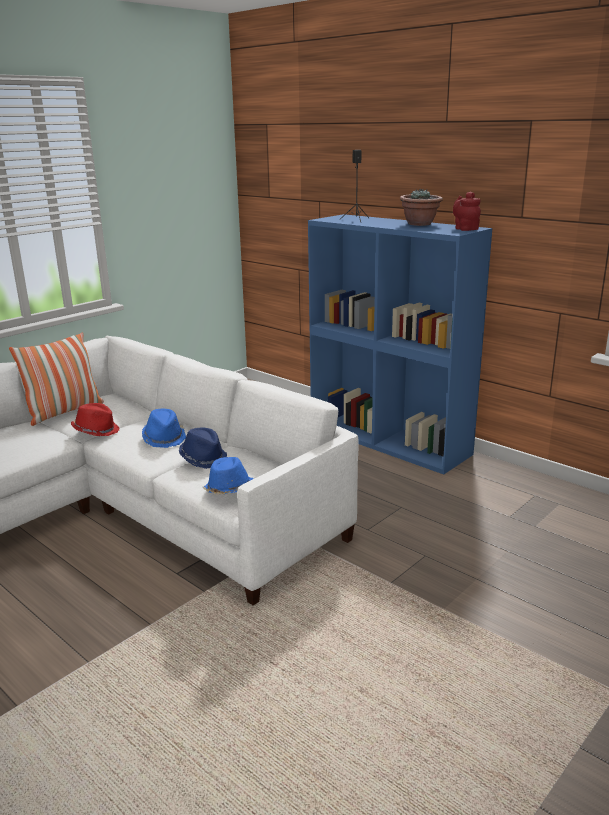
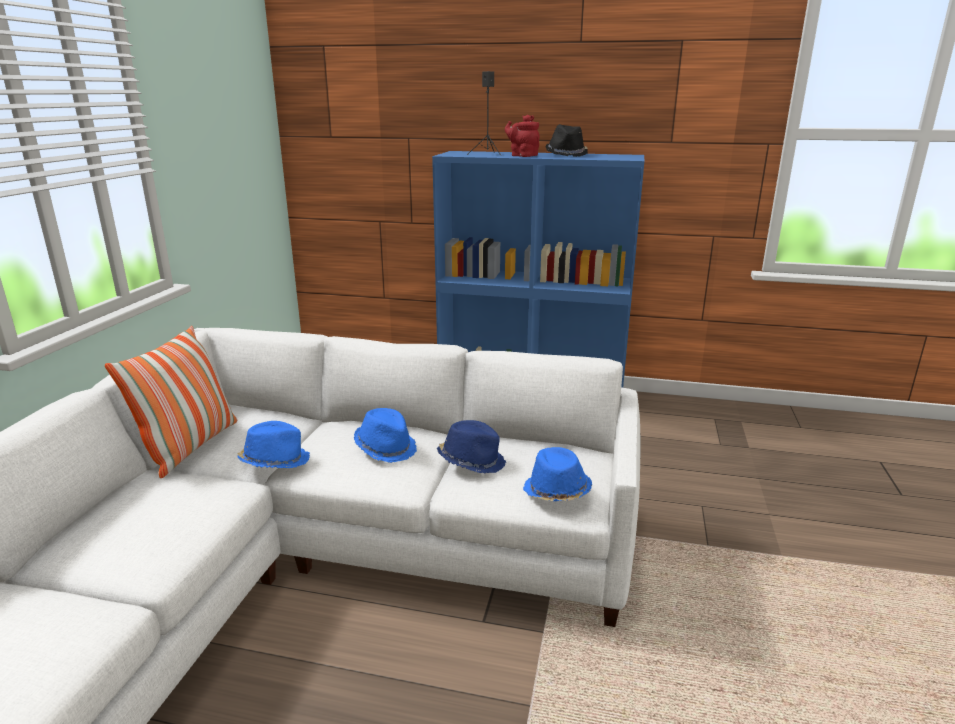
camera: 30 degrees left, 0 degrees up
red hat [71,403,119,436] -> blue hat [237,421,310,468]
potted plant [400,189,443,226] -> black hat [546,124,588,157]
red teapot [453,192,481,231] -> red teapot moved to [505,115,539,157]

